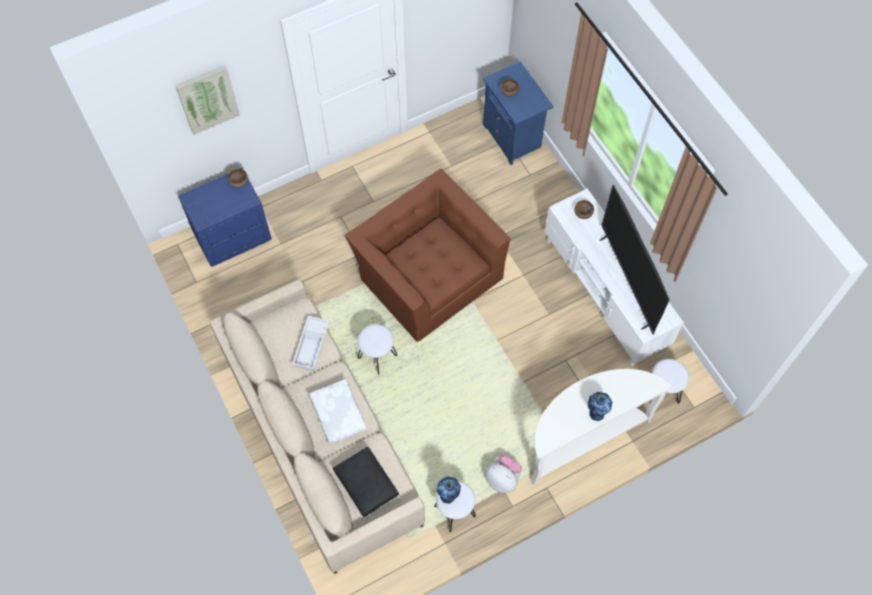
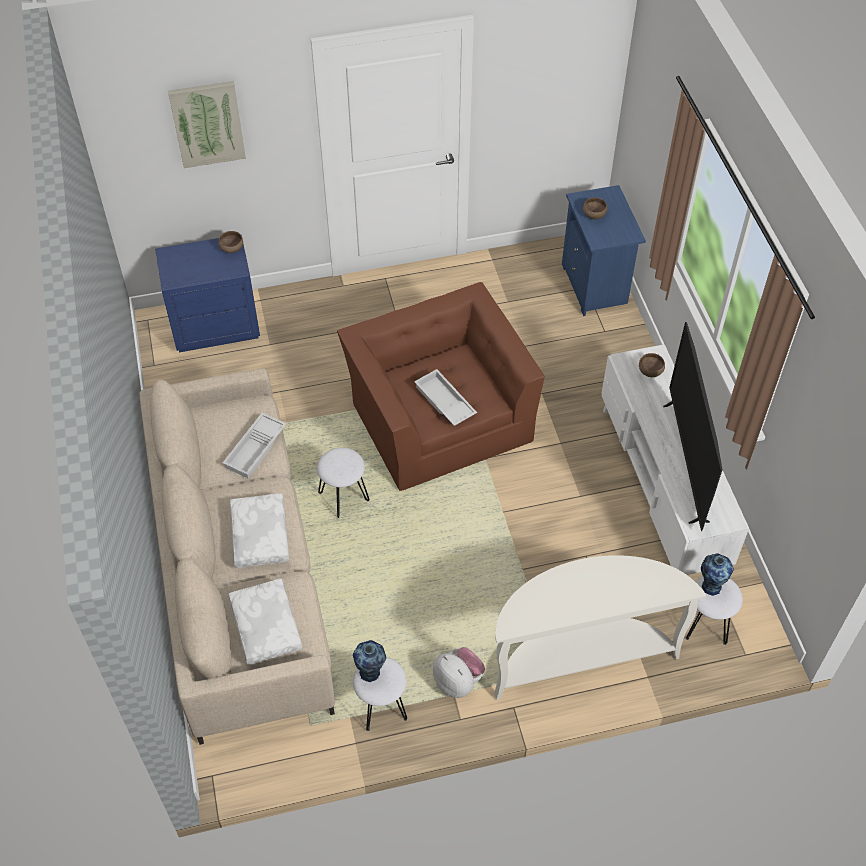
camera: 15 degrees right, 10 degrees down
black pillow [333,446,399,517] -> white pillow [228,579,303,665]
vase [588,392,612,421] -> vase moved to [701,553,734,596]
none -> white tray [414,369,477,426]

